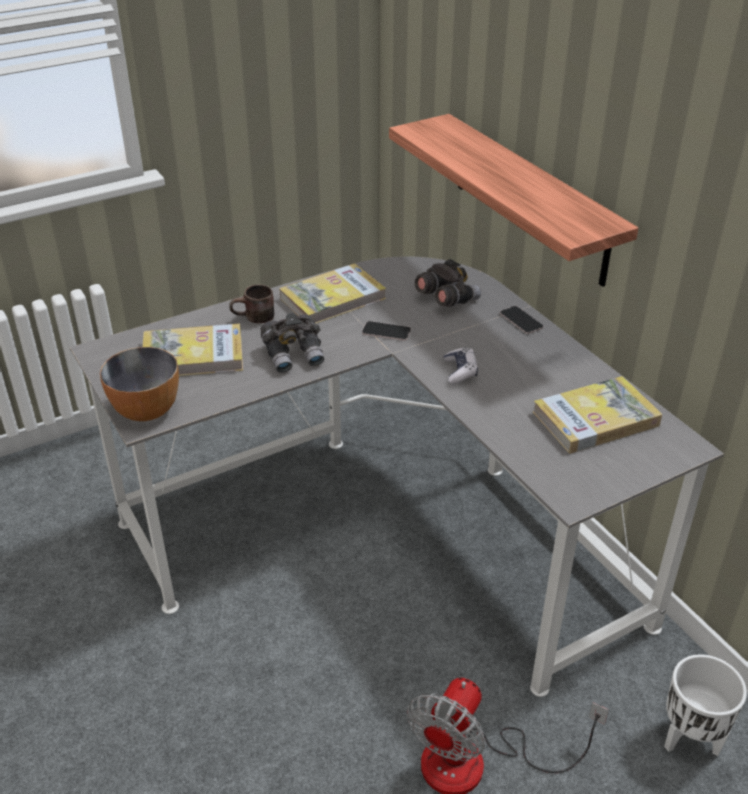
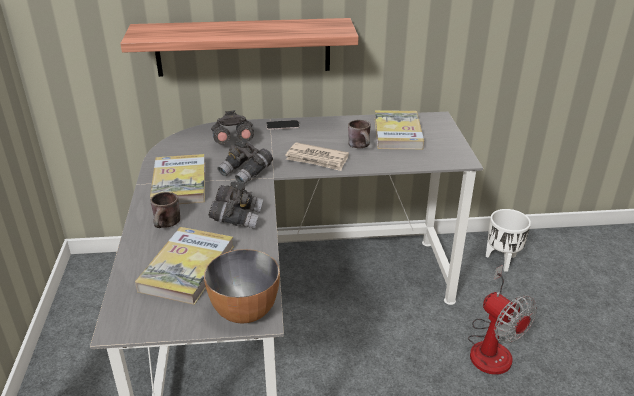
camera: 65 degrees left, 5 degrees down
phone [362,321,411,341] -> grey binoculars [217,139,273,185]
game controller [444,347,478,384] -> newspaper [285,142,349,171]
none -> brown mug [348,120,371,148]

